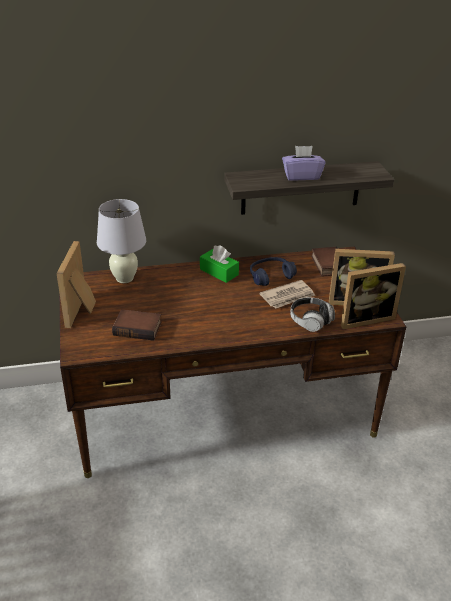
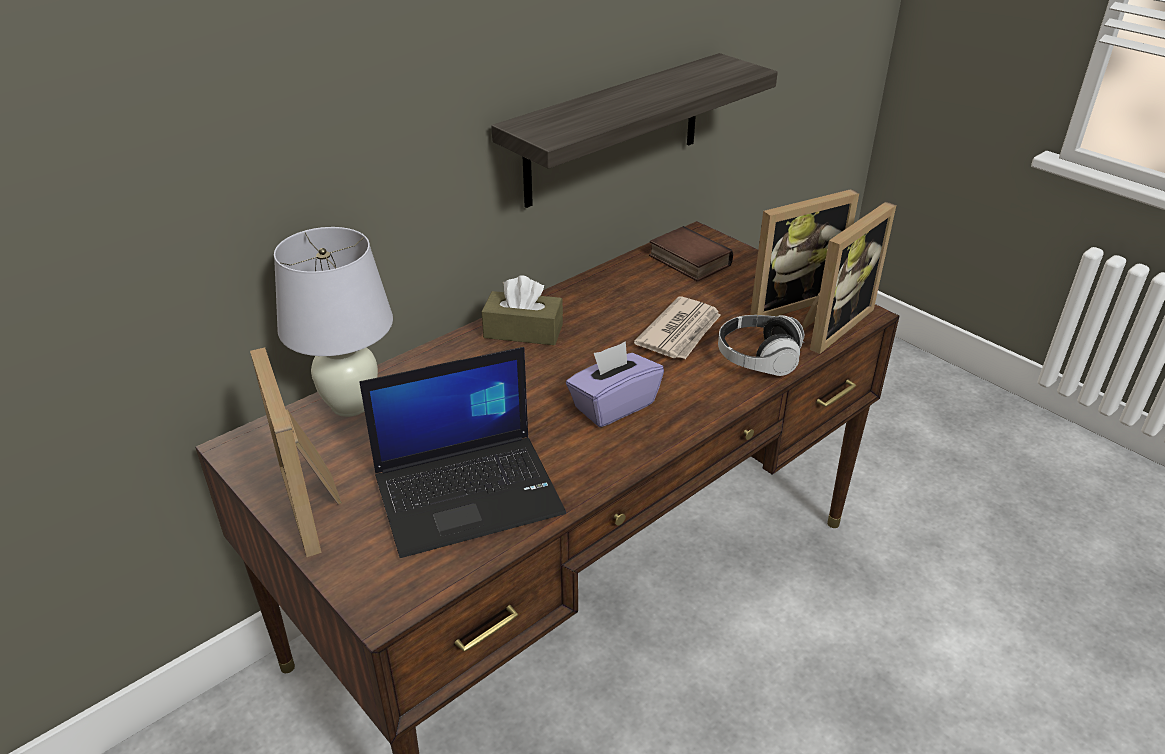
camera: 30 degrees left, 0 degrees up
book [112,309,161,341] -> laptop [359,347,566,558]
green tissue box [200,245,239,283] -> brown tissue box [481,275,563,345]
blue headphones [250,257,297,286] -> none
purple tissue box [282,146,325,181] -> purple tissue box moved to [566,341,664,427]

